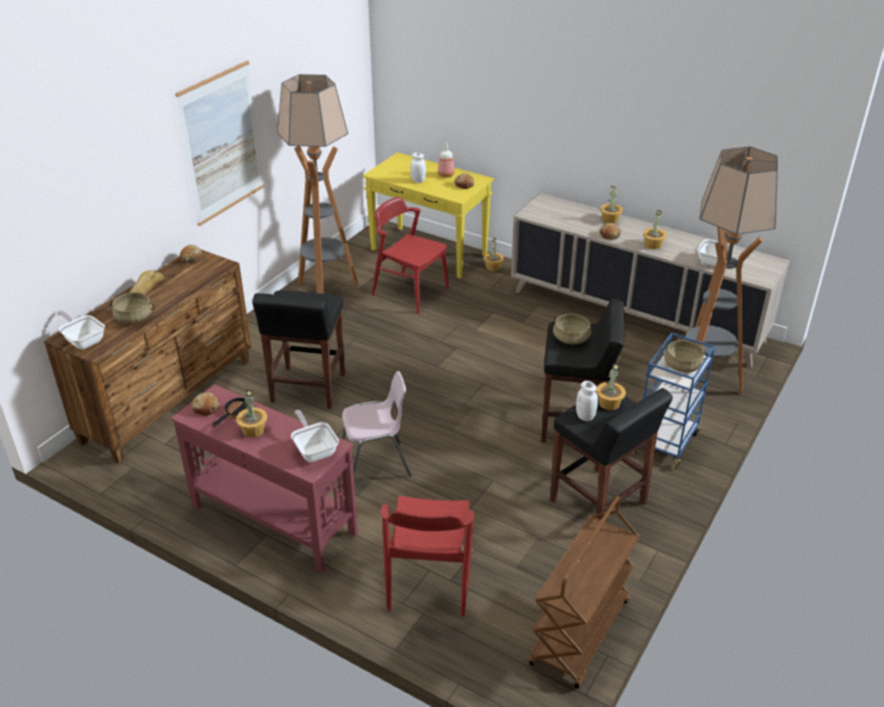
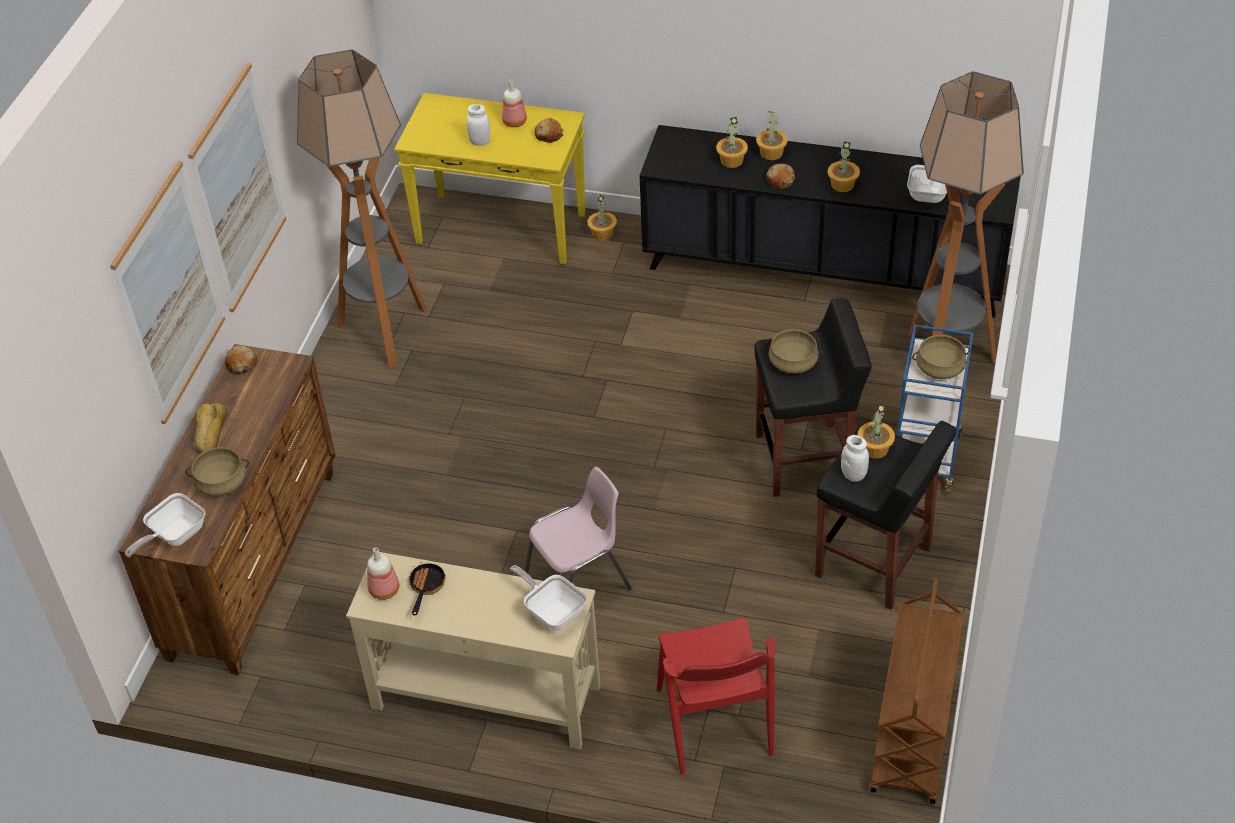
camera: 15 degrees left, 10 degrees up
frying pan [57,310,105,350] -> frying pan turned 75 degrees counterclockwise [125,493,206,557]
red console table [171,384,358,573] -> beige console table [346,552,600,749]
bread [191,392,220,416] -> bottle [367,548,399,600]
potted plant [236,390,267,438] -> potted plant moved to [716,117,748,168]
black stool [252,290,345,409] -> none
red chair [372,197,449,314] -> none
beige cabinet [511,193,790,368] -> black cabinet [639,125,1021,318]
none -> picture [110,161,225,424]

